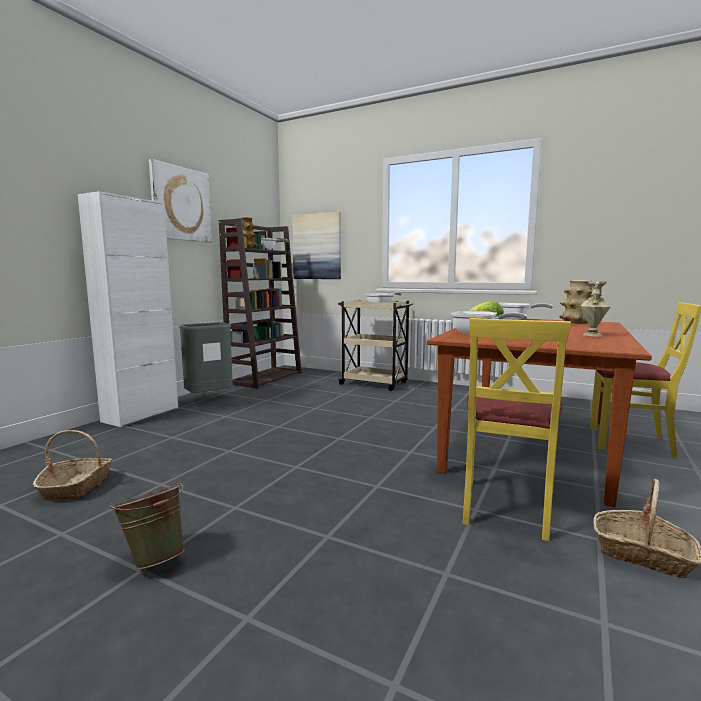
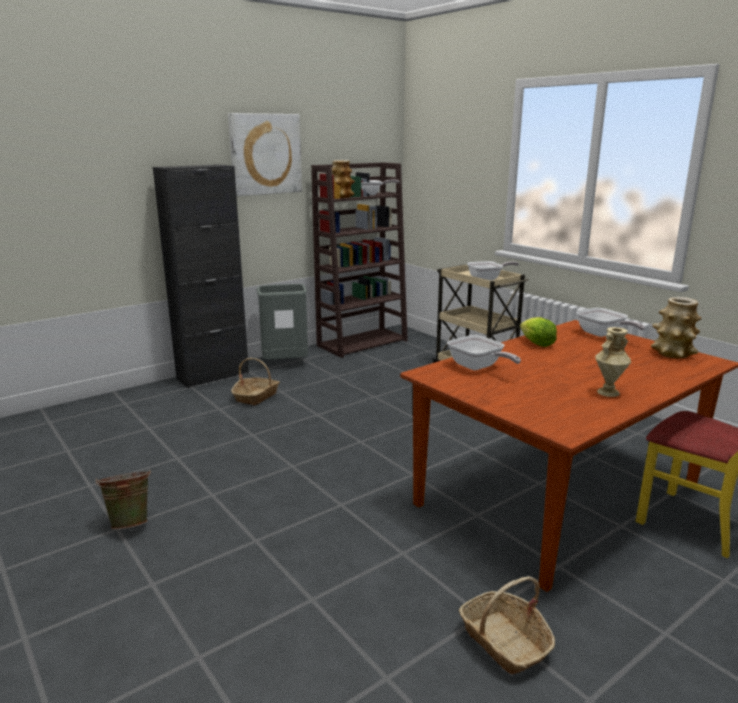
camera: 25 degrees right, 10 degrees up
basket [33,430,113,500] -> basket moved to [231,358,280,406]
white cabinet [78,191,178,427] -> black cabinet [153,165,249,388]
picture [292,212,341,279] -> none
yellow chair [462,318,571,541] -> none

